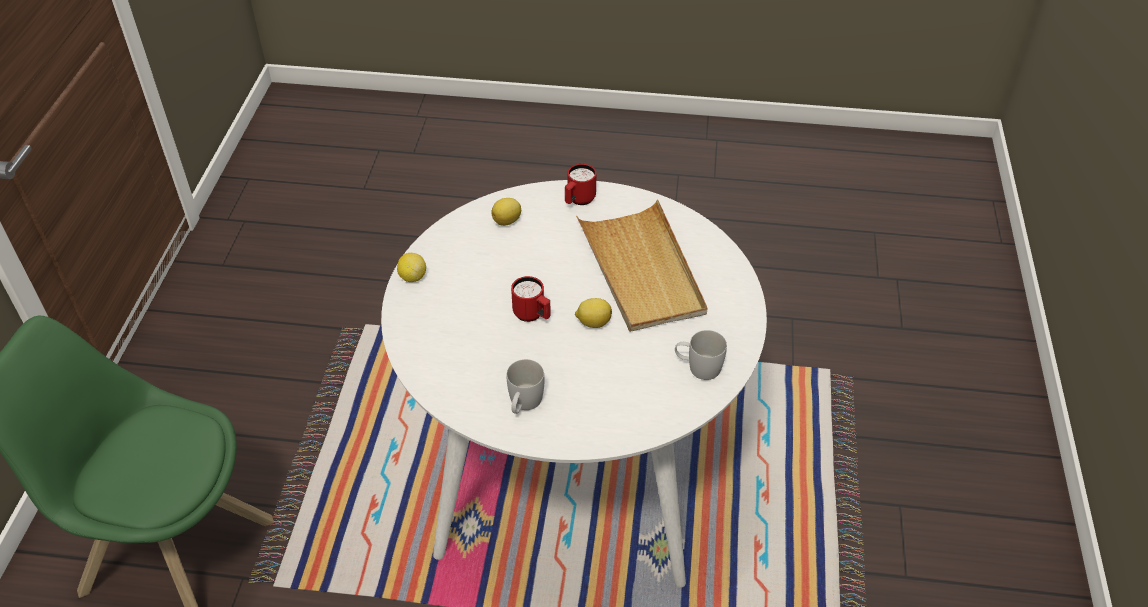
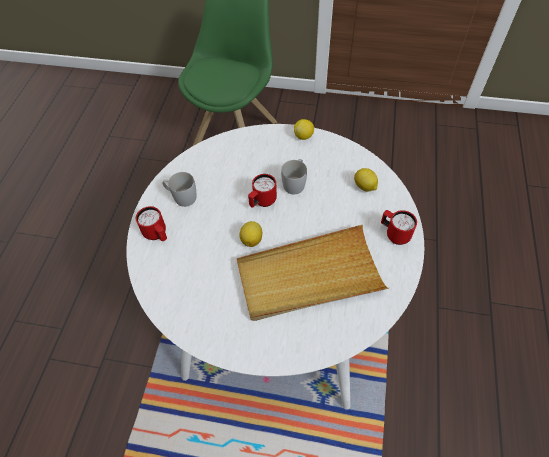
camera: 95 degrees right, 10 degrees up
white mug [675,330,727,380] -> white mug moved to [281,159,307,194]
none -> red mug [136,206,167,241]

